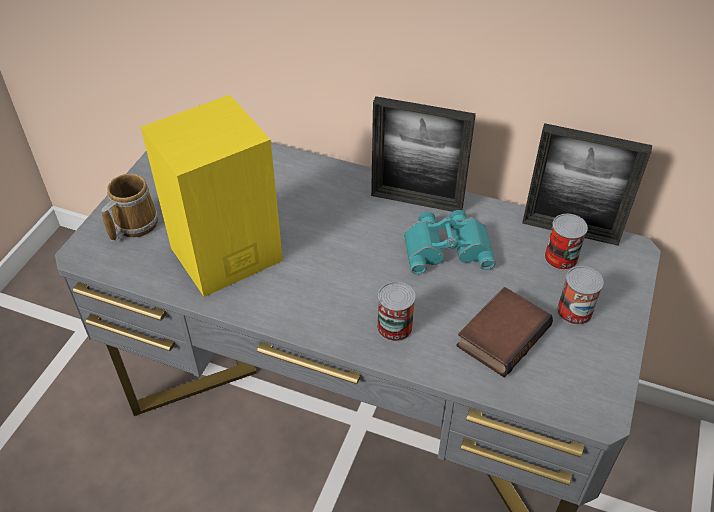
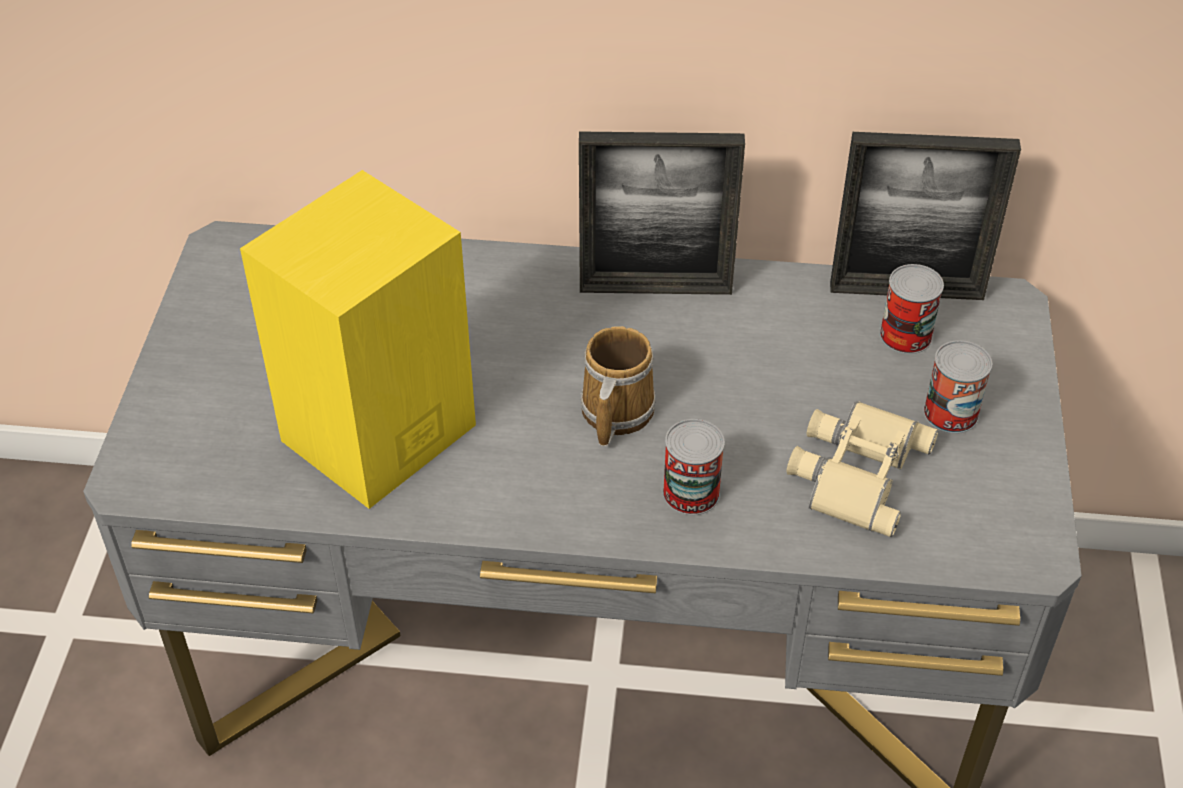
camera: 15 degrees left, 0 degrees up
mug [102,174,158,241] -> mug moved to [581,326,656,446]
turquoise binoculars [404,210,495,275] -> none
book [456,287,553,377] -> beige binoculars [786,401,938,537]

